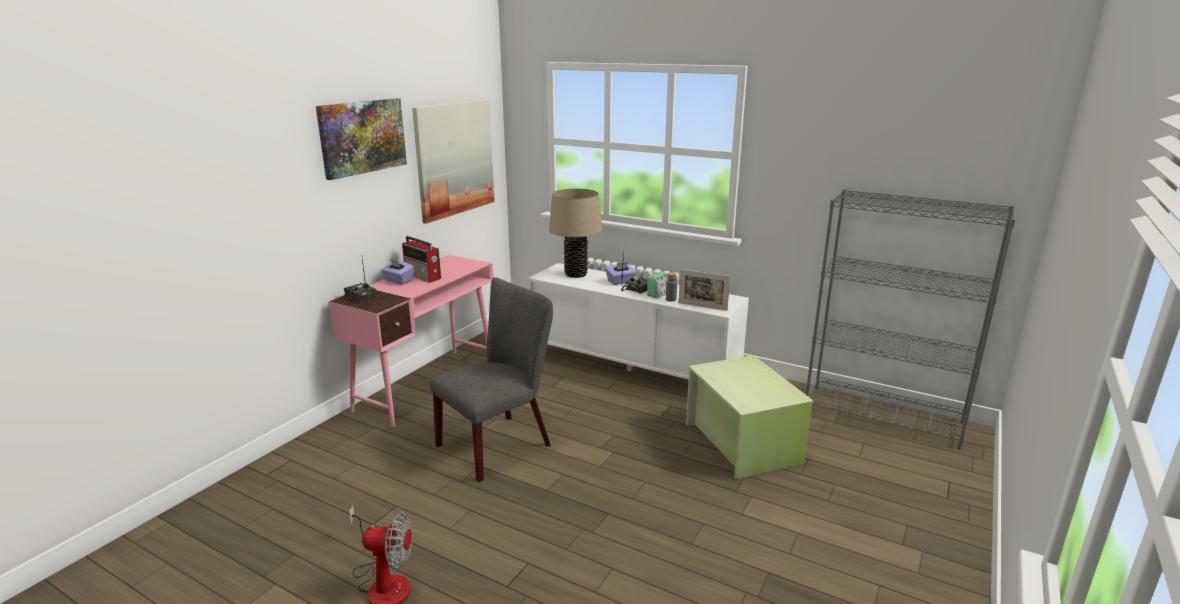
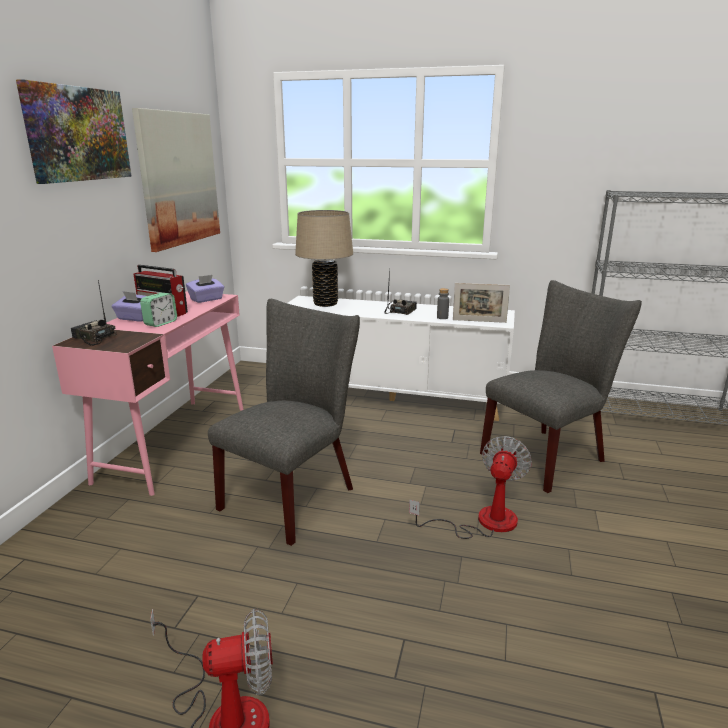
camera: 15 degrees left, 0 degrees up
purple tissue box [606,262,637,285] -> purple tissue box moved to [186,275,224,303]
alarm clock [647,271,668,298] -> alarm clock moved to [140,293,177,327]
green storage box [686,355,813,479] -> grey chair [480,280,642,493]
none -> fan [409,436,532,539]

